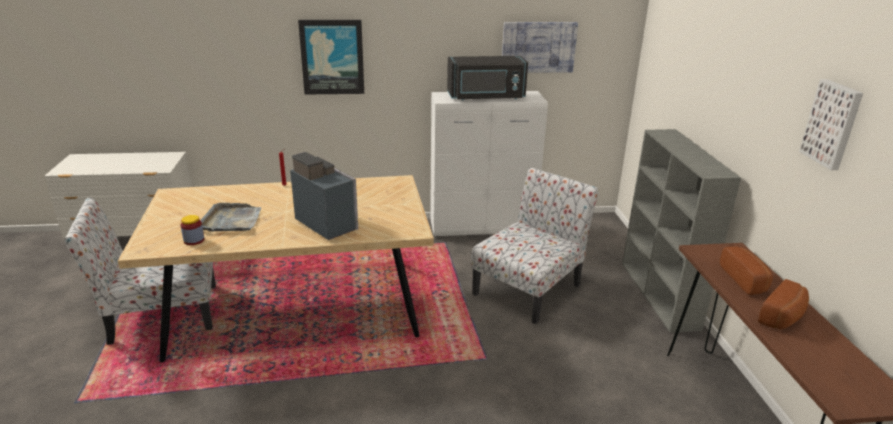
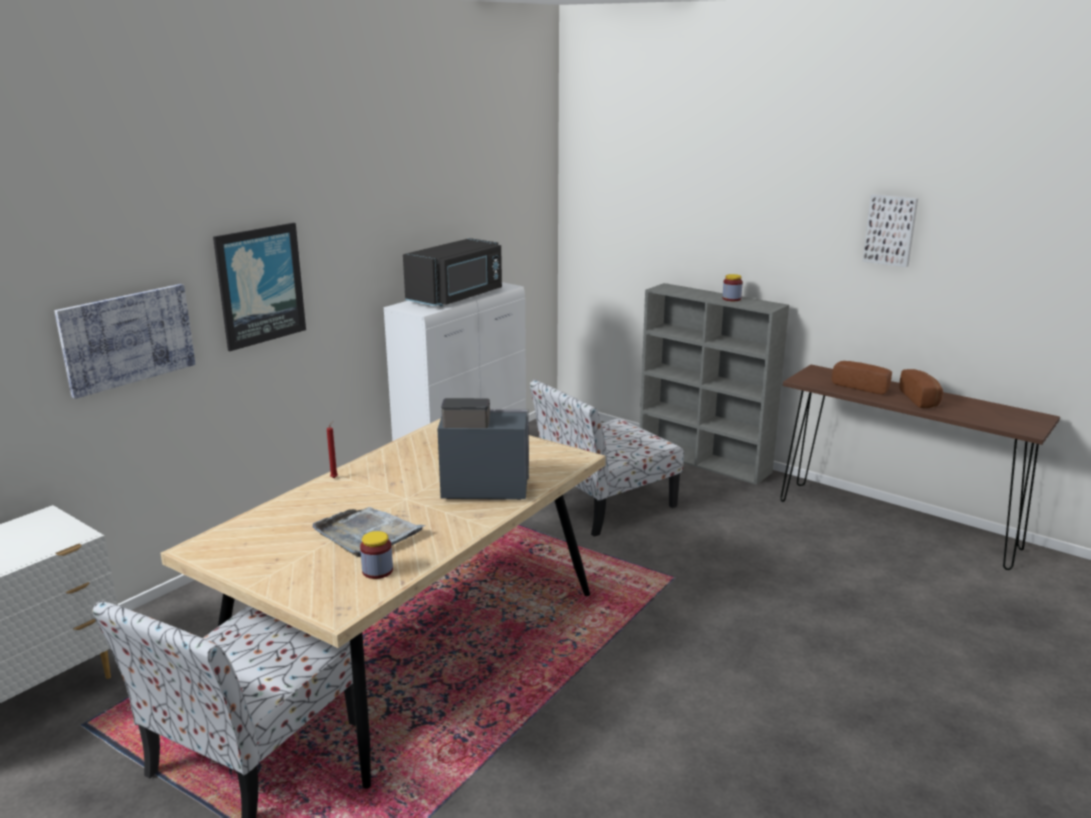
camera: 45 degrees left, 5 degrees down
chair [471,167,599,324] -> chair turned 120 degrees counterclockwise [530,380,684,537]
picture [502,22,578,73] -> picture moved to [54,284,195,399]
none -> jar [722,274,743,301]

